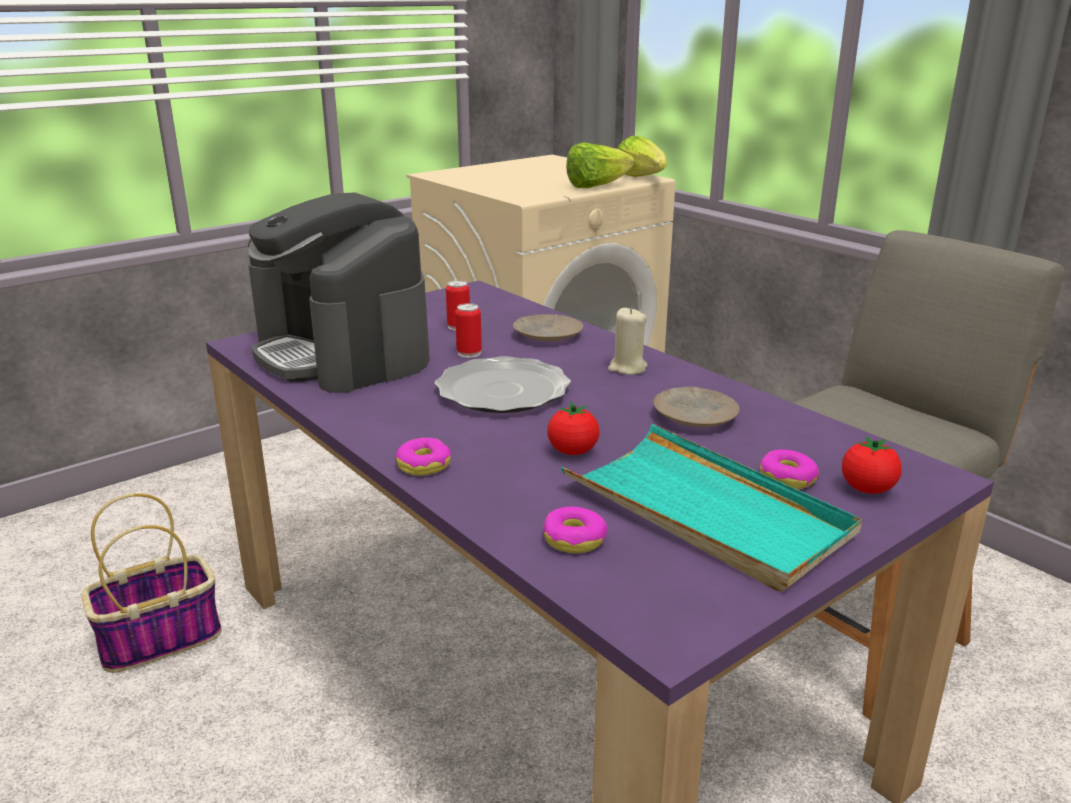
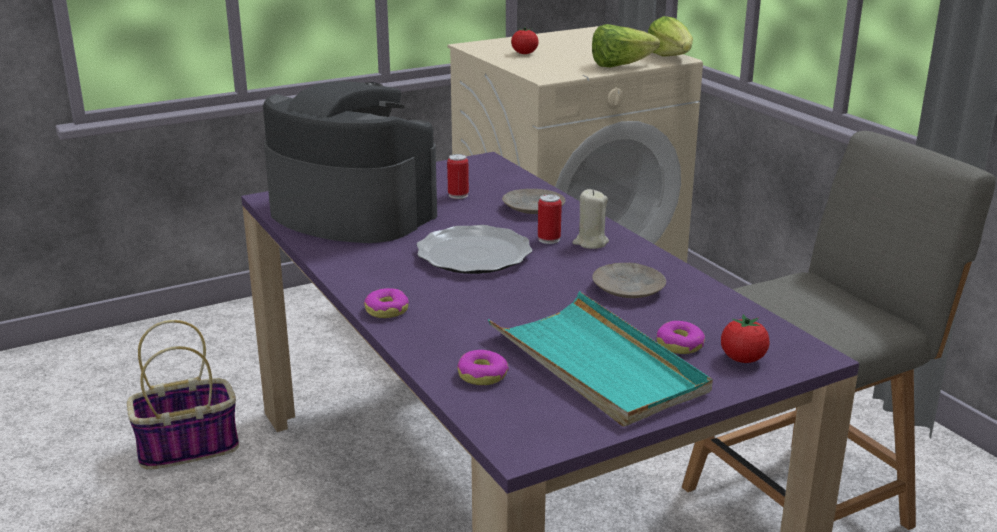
camera: 10 degrees right, 0 degrees up
coffee machine [248,193,430,393] -> coffee machine turned 150 degrees clockwise [263,81,437,243]
can [455,303,482,358] -> can moved to [538,194,562,244]
tomato [548,402,599,455] -> tomato moved to [511,27,539,54]

